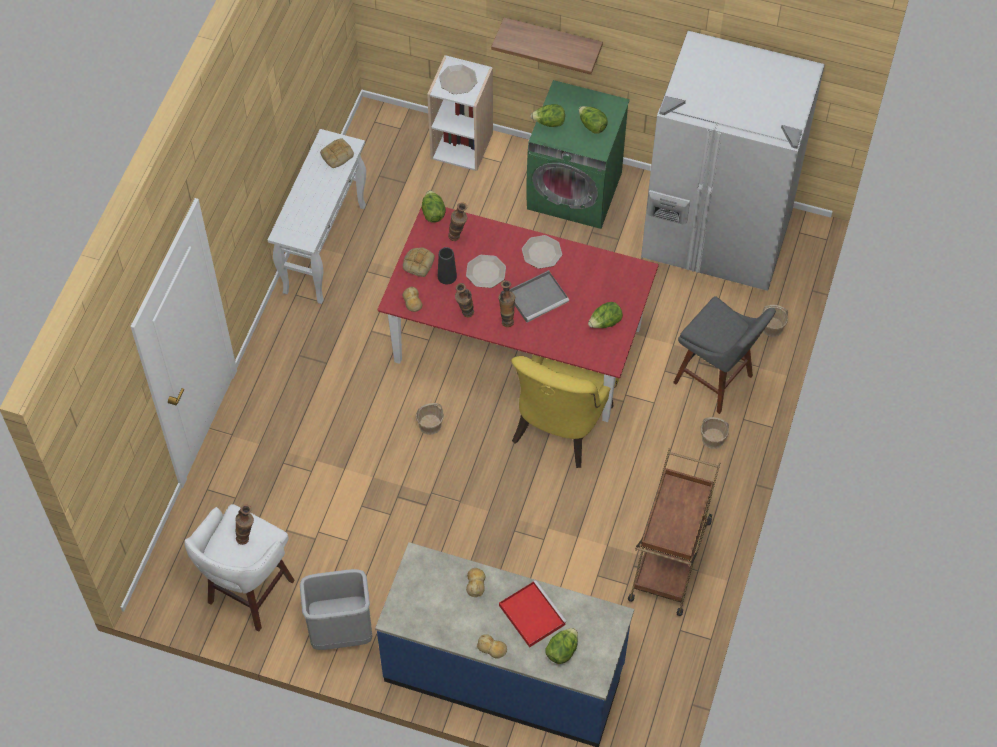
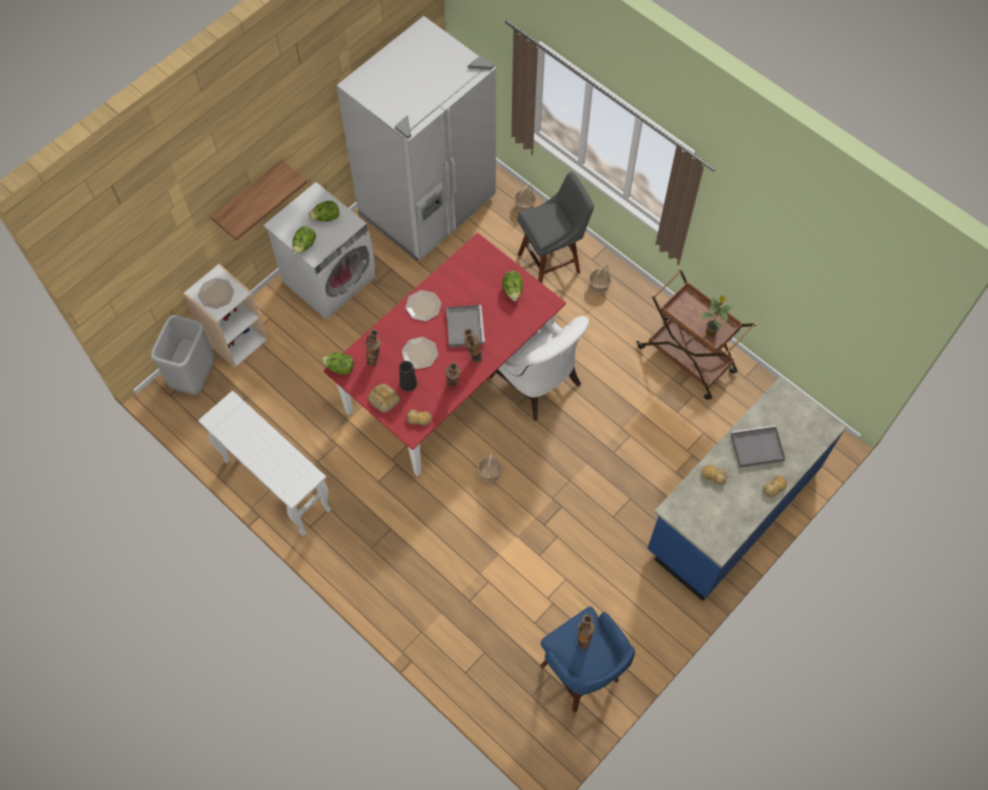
camera: 65 degrees left, 5 degrees up
white stool [185,504,295,631] -> blue stool [540,607,635,713]
grey trash can [300,569,372,650] -> grey trash can moved to [151,315,215,395]
bread [320,138,354,168] -> none
red tray [499,580,567,647] -> grey tray [731,425,785,468]
yellow chair [511,355,619,468] -> white chair [489,316,589,421]
green washing machine [526,80,630,229] -> white washing machine [263,182,375,320]
lettuce [545,628,578,664] -> none
none -> potted plant [701,296,735,337]

